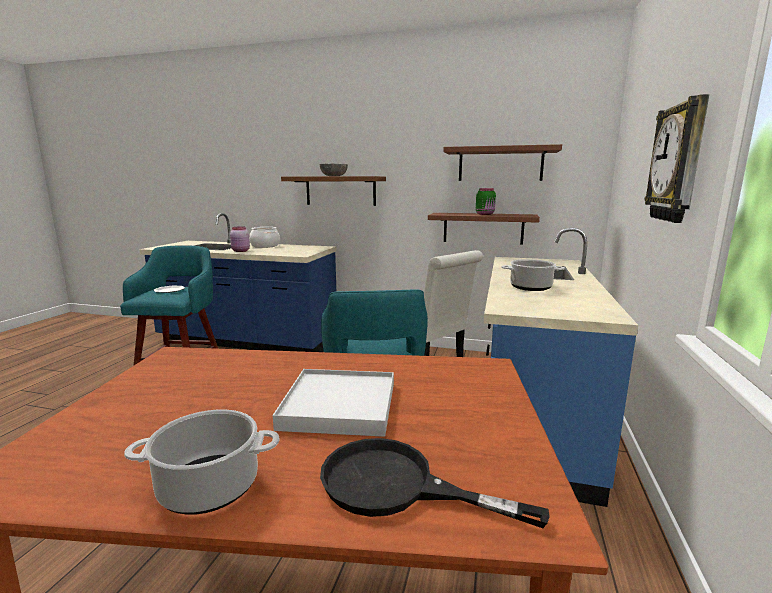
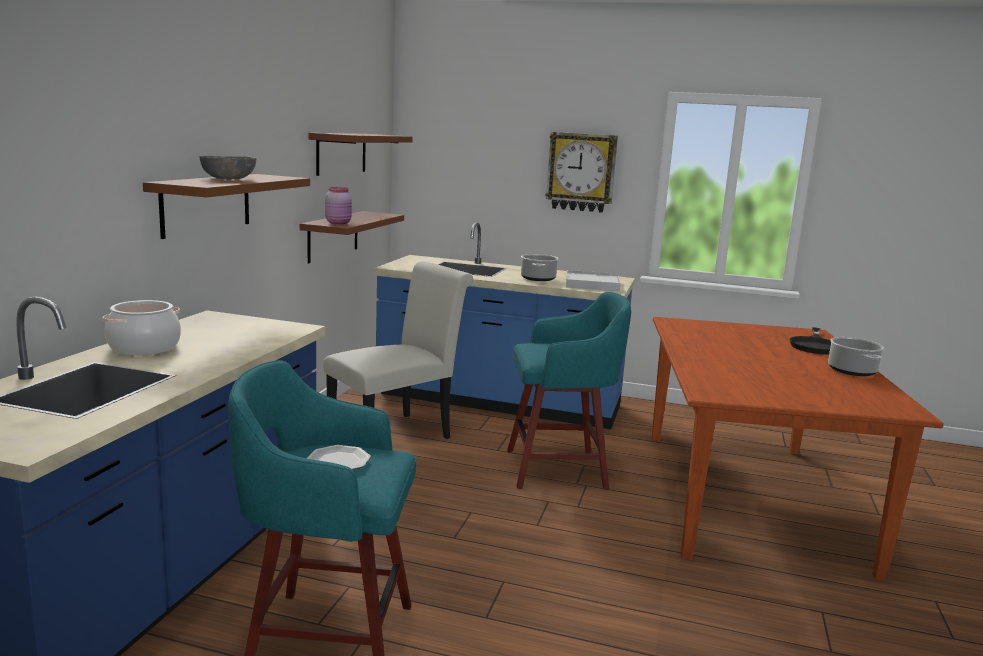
camera: 90 degrees left, 0 degrees up
pink jar [230,226,250,252] -> pink jar moved to [325,187,352,224]
white tray [273,369,394,437] -> white tray moved to [566,270,621,291]
green jar [476,188,496,215] -> none

